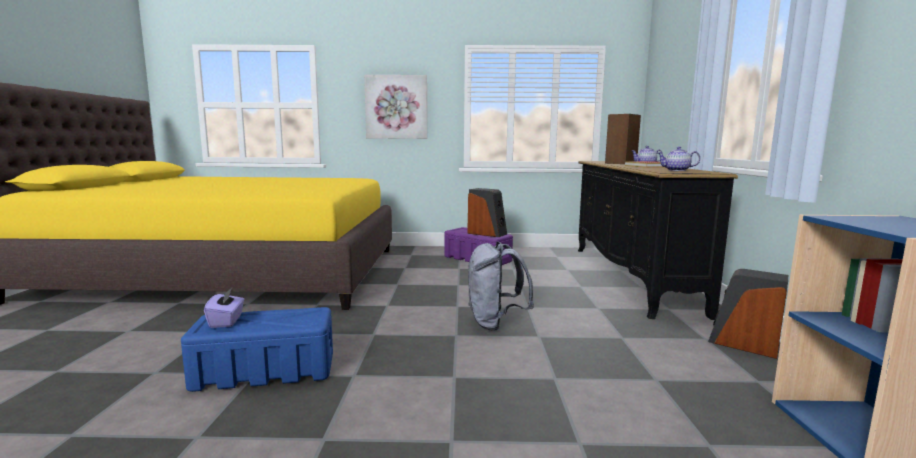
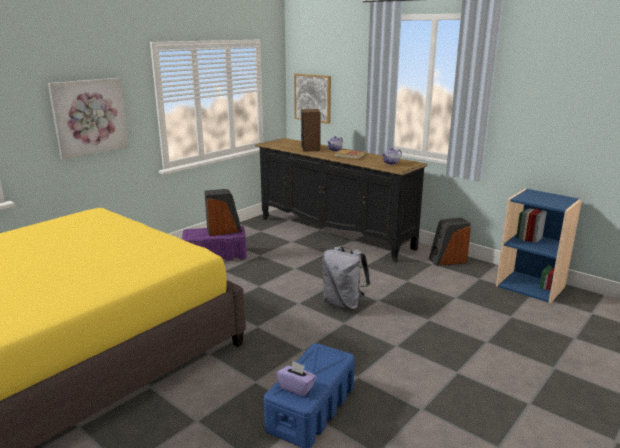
camera: 50 degrees left, 10 degrees up
none -> picture [294,73,331,124]

